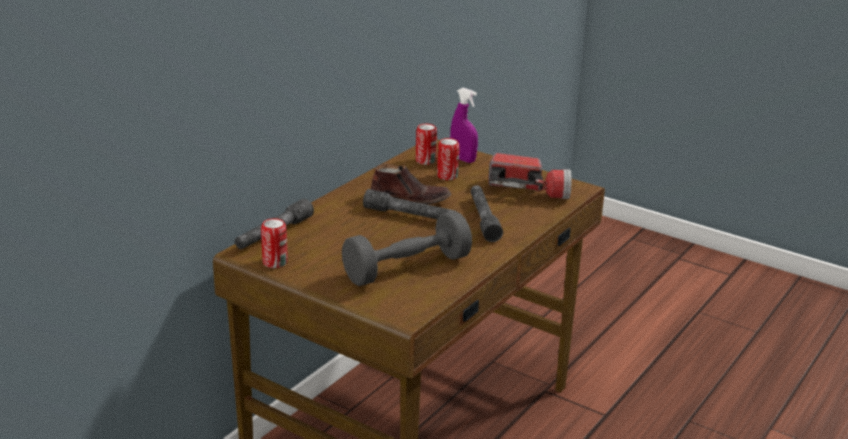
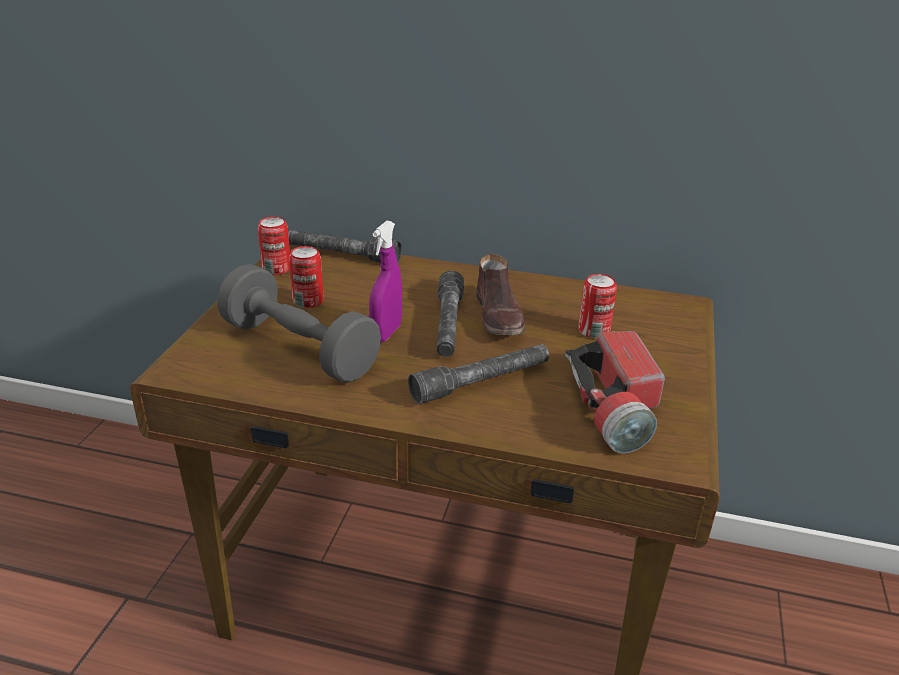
camera: 70 degrees right, 5 degrees up
can [416,124,437,165] -> can moved to [289,246,324,308]
purple spray bottle [450,88,478,163] -> purple spray bottle moved to [369,221,402,342]

